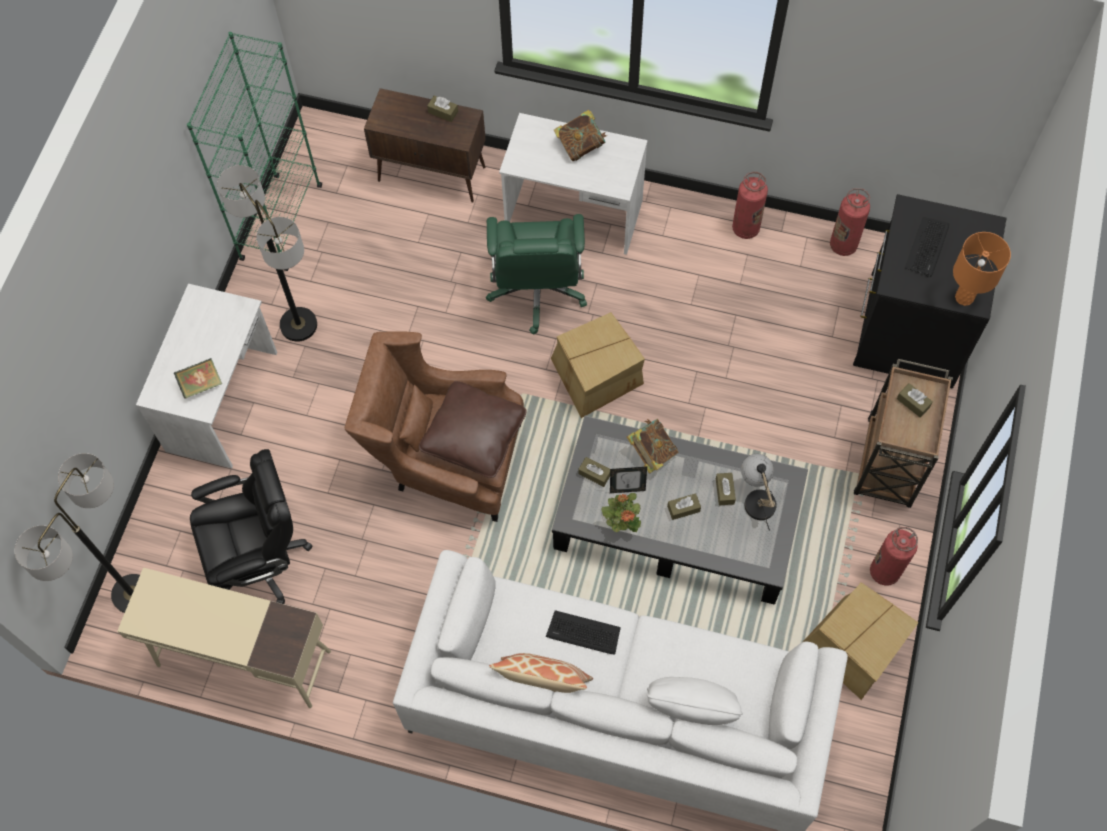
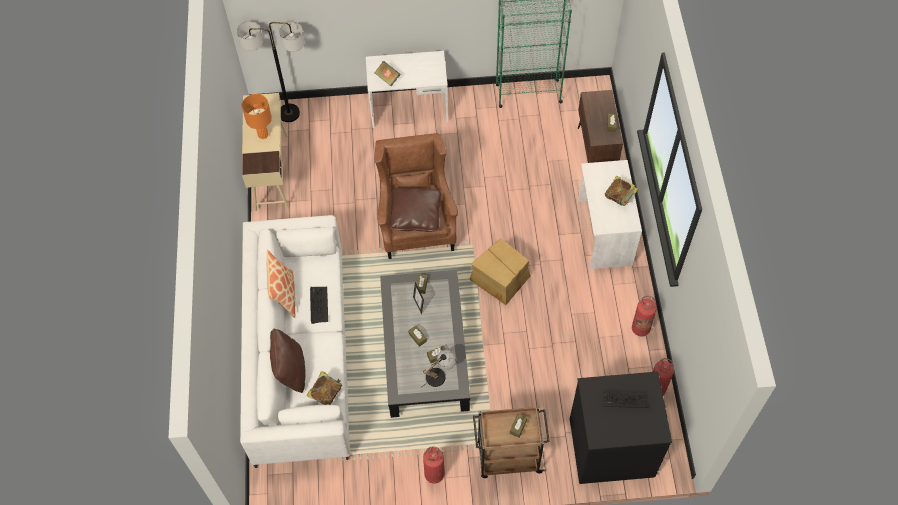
camera: 70 degrees right, 5 degrees down
black office chair [190,449,313,604] -> none
floor lamp [217,165,317,342] -> none
green office chair [486,214,587,334] -> none
potted plant [601,493,641,532] -> none
book [627,419,679,474] -> book moved to [307,371,342,405]
white pillow [647,677,743,725] -> brown pillow [270,328,306,393]
cardboard box [803,582,918,700] -> none
orange table lamp [953,232,1011,306] -> orange table lamp moved to [242,94,272,139]

